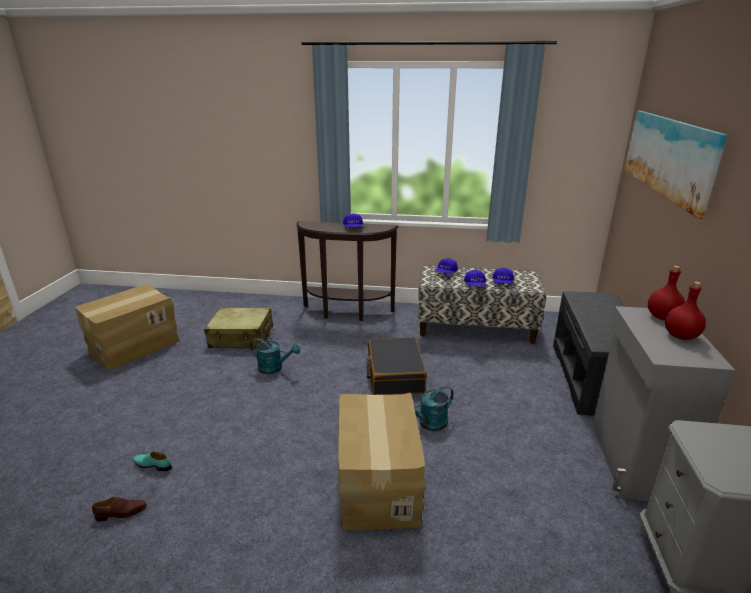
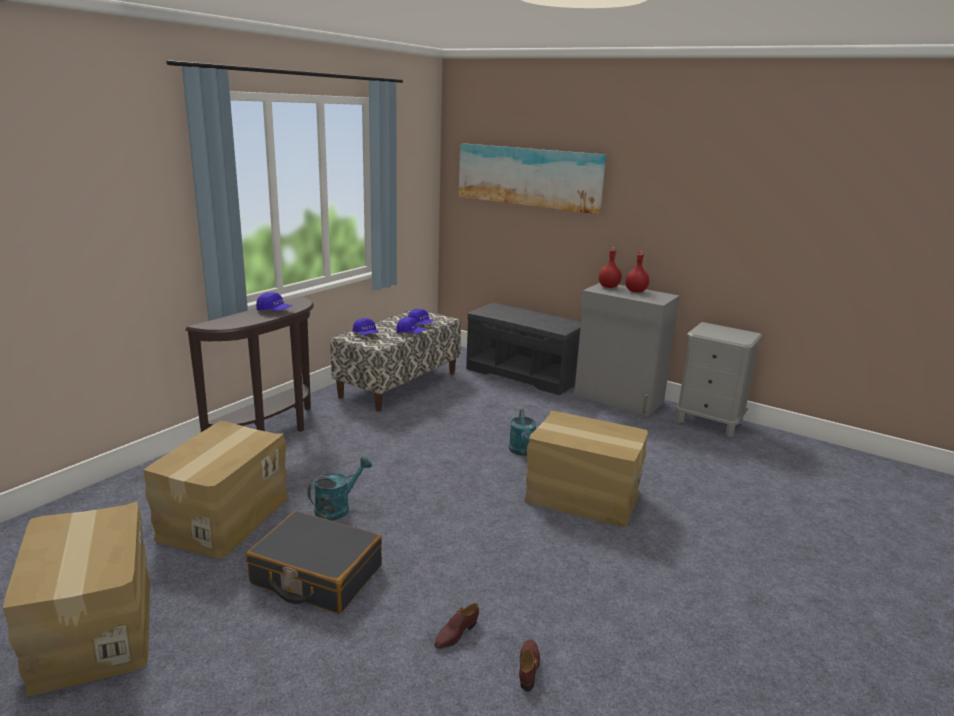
camera: 65 degrees left, 5 degrees down
turquoise shoe [133,452,172,471] -> brown shoe [434,603,479,649]
beige suitcase [204,307,273,348] -> cardboard box [143,421,288,558]
black suitcase [366,337,427,395] -> black suitcase moved to [246,511,382,614]

